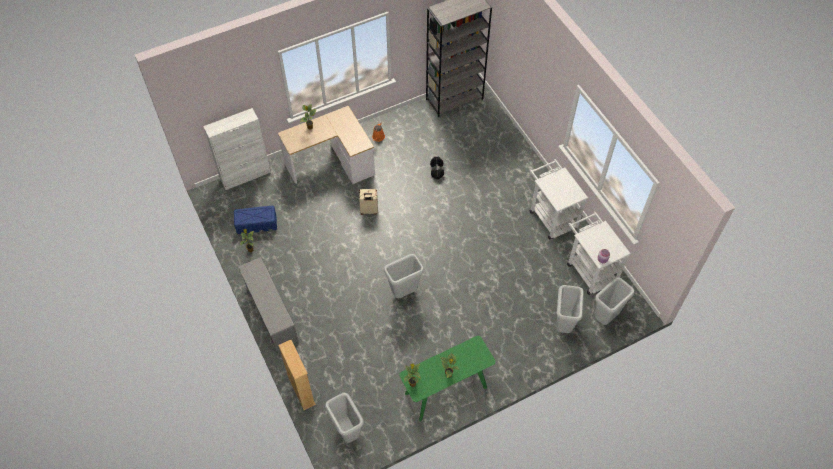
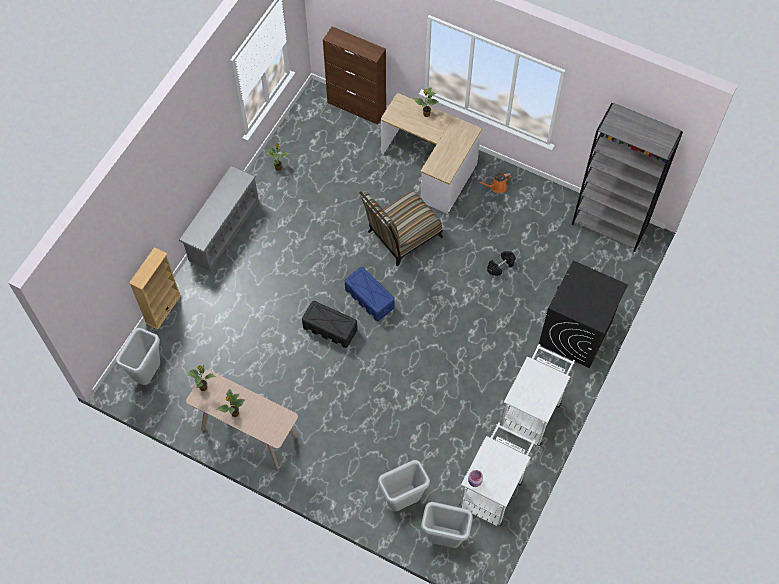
camera: 55 degrees right, 5 degrees up
white cabinet [203,108,271,190] -> brown cabinet [323,26,386,125]
blue storage box [234,206,277,234] -> blue storage box moved to [345,267,395,321]
beige suitcase [359,189,378,215] -> chair [359,190,443,266]
grey trash can [384,254,424,298] -> black storage box [302,301,357,348]
green console table [399,336,496,422] -> beige console table [186,370,298,469]
none -> black washing machine [539,260,628,368]

